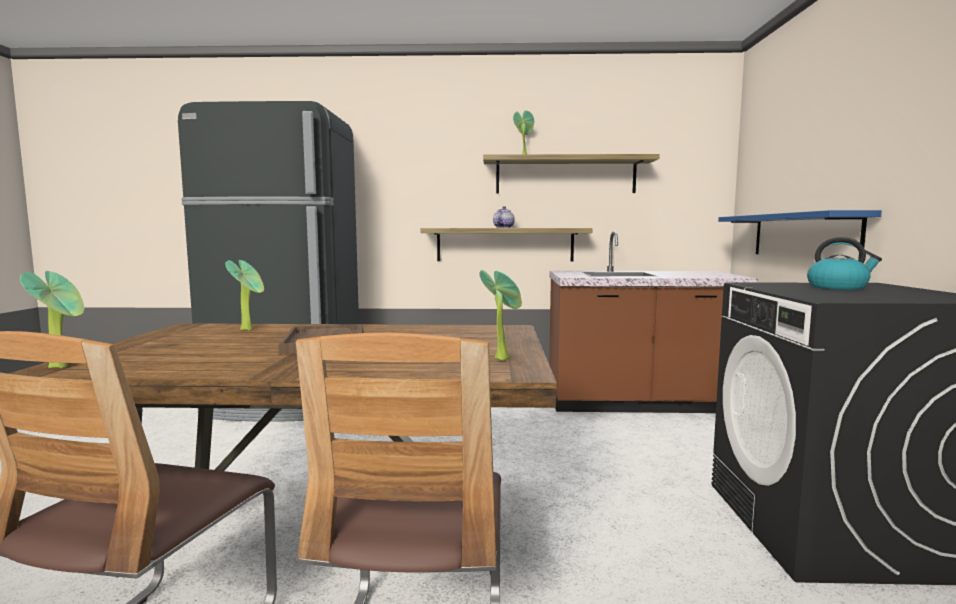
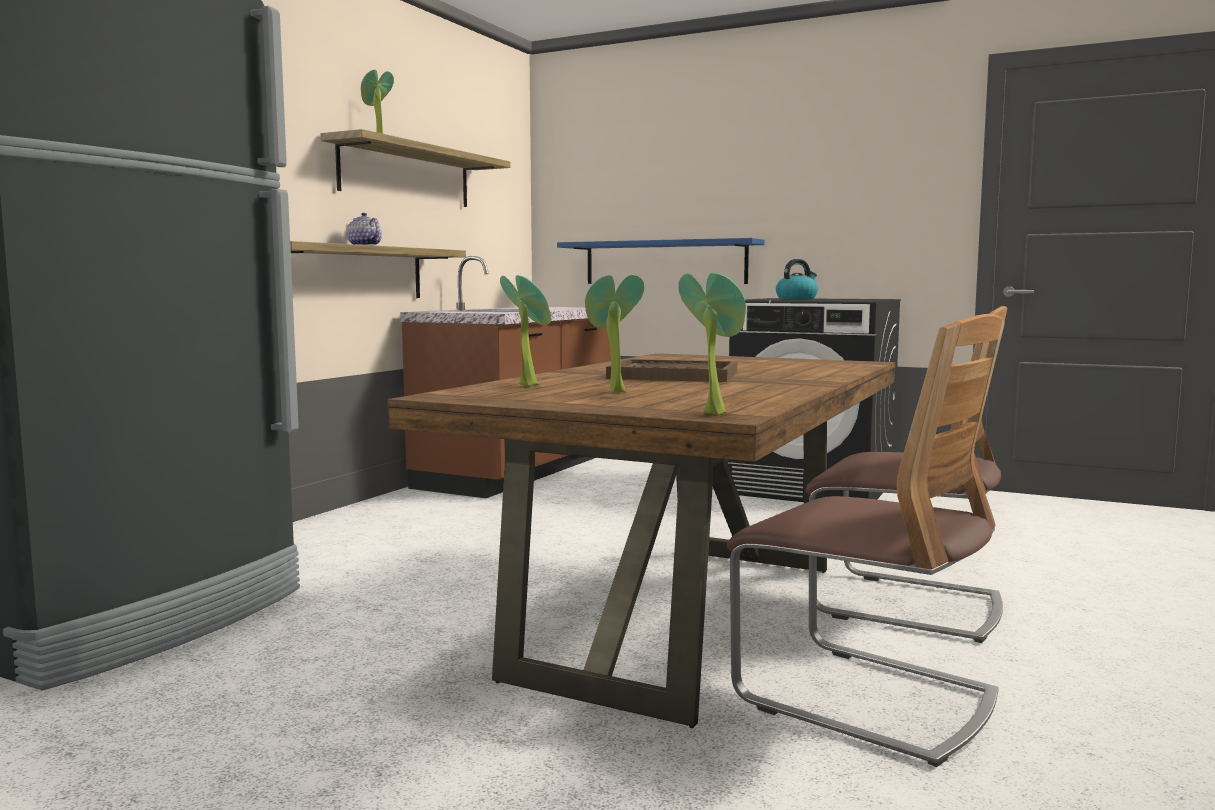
camera: 65 degrees left, 0 degrees up
potted plant [480,270,522,361] -> potted plant moved to [585,275,644,393]

